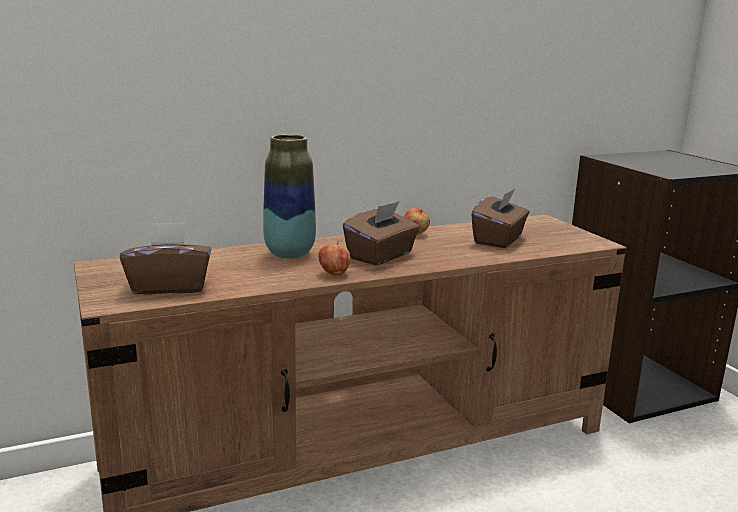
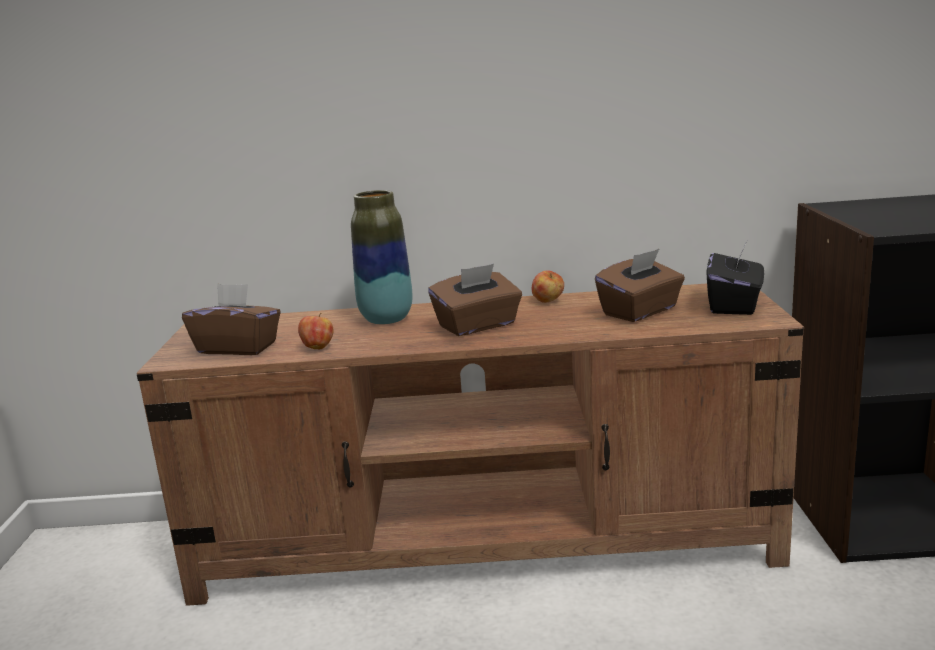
camera: 25 degrees right, 0 degrees up
apple [318,241,350,275] -> apple moved to [298,312,333,349]
none -> black tissue box [706,241,764,315]

